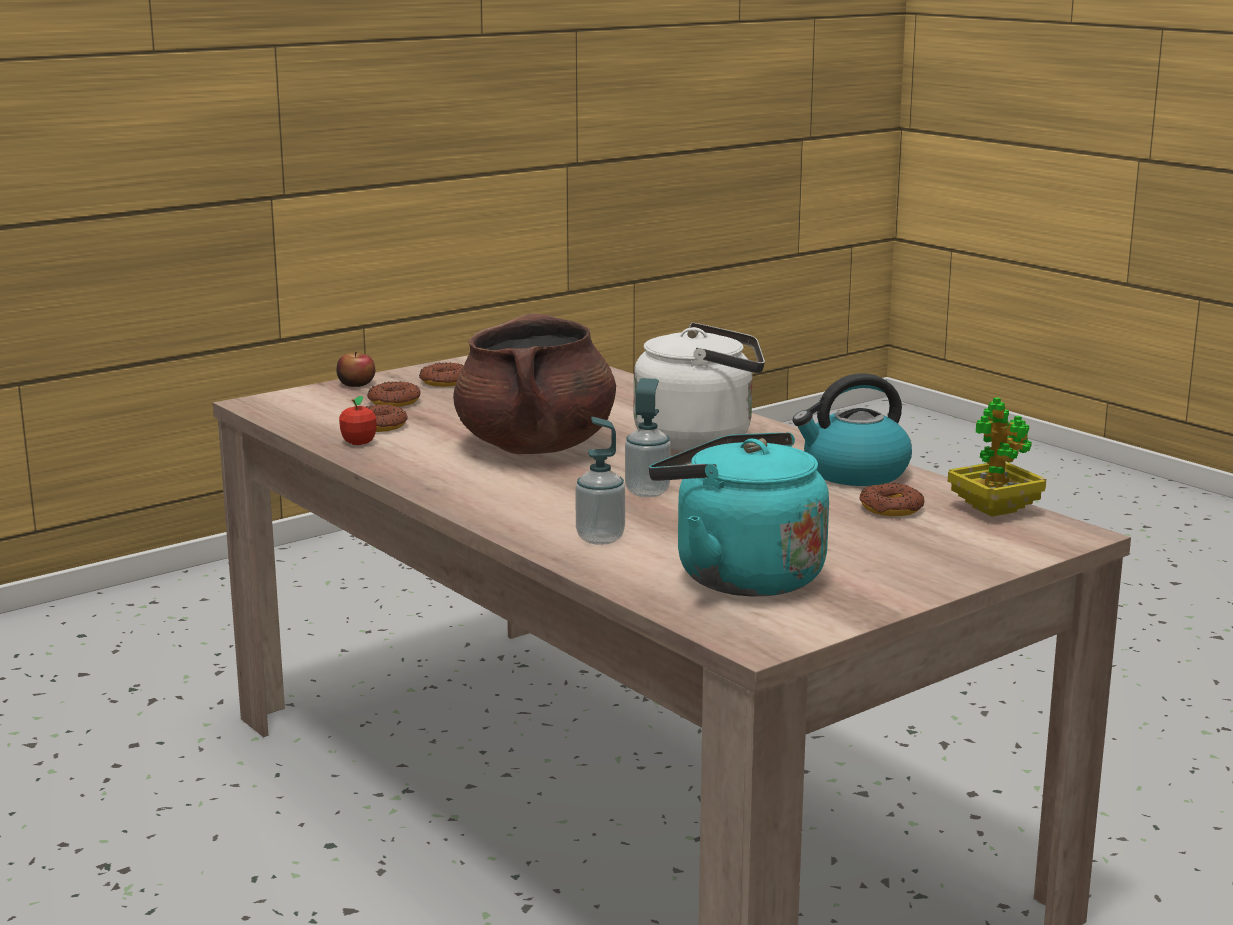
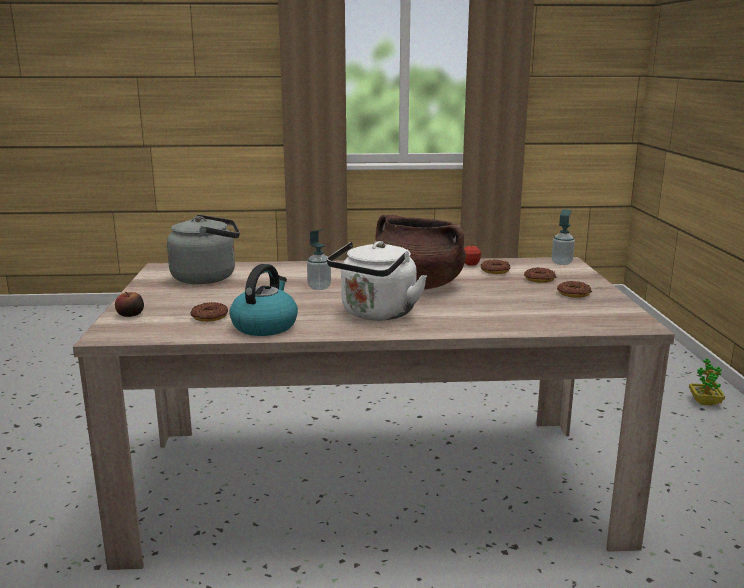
camera: 125 degrees right, 0 degrees up
apple [337,352,375,387] -> apple moved to [115,292,144,317]
soap dispenser [575,417,625,545] -> soap dispenser moved to [552,209,575,265]
turquoise kettle [649,432,829,597] -> grey kettle [167,215,240,284]
potted plant [948,397,1046,517] -> potted plant moved to [689,358,725,406]

